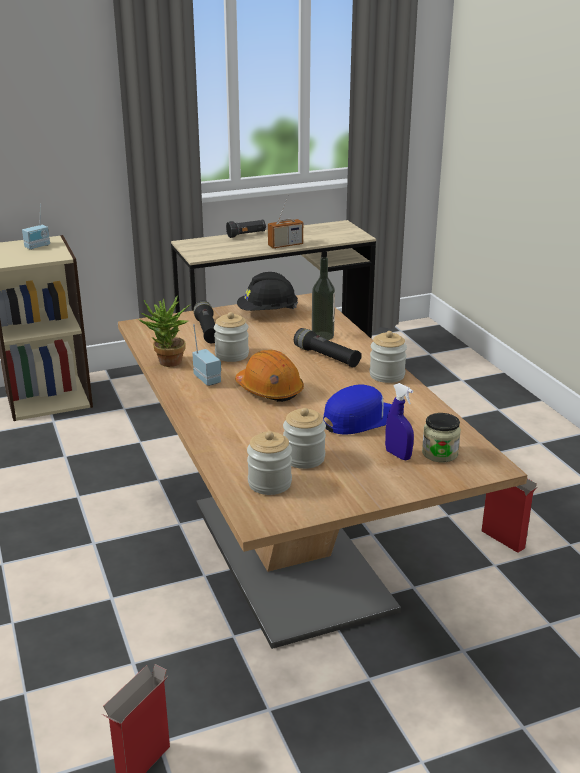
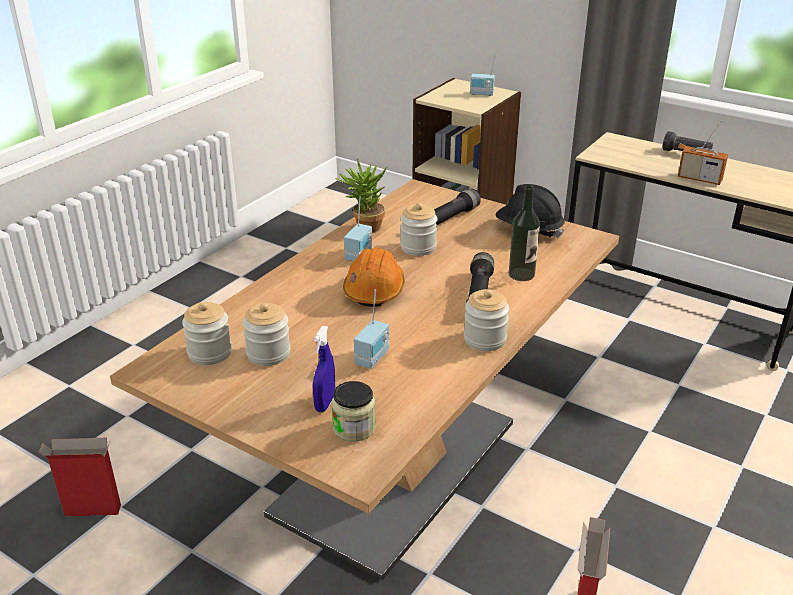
camera: 55 degrees right, 5 degrees up
blue cap [323,384,392,434] -> radio [354,290,389,369]

